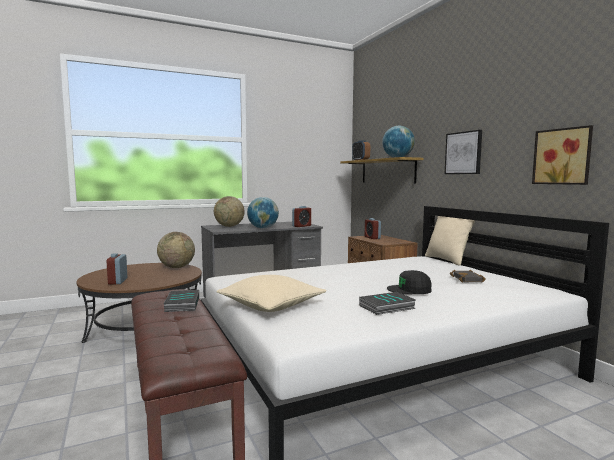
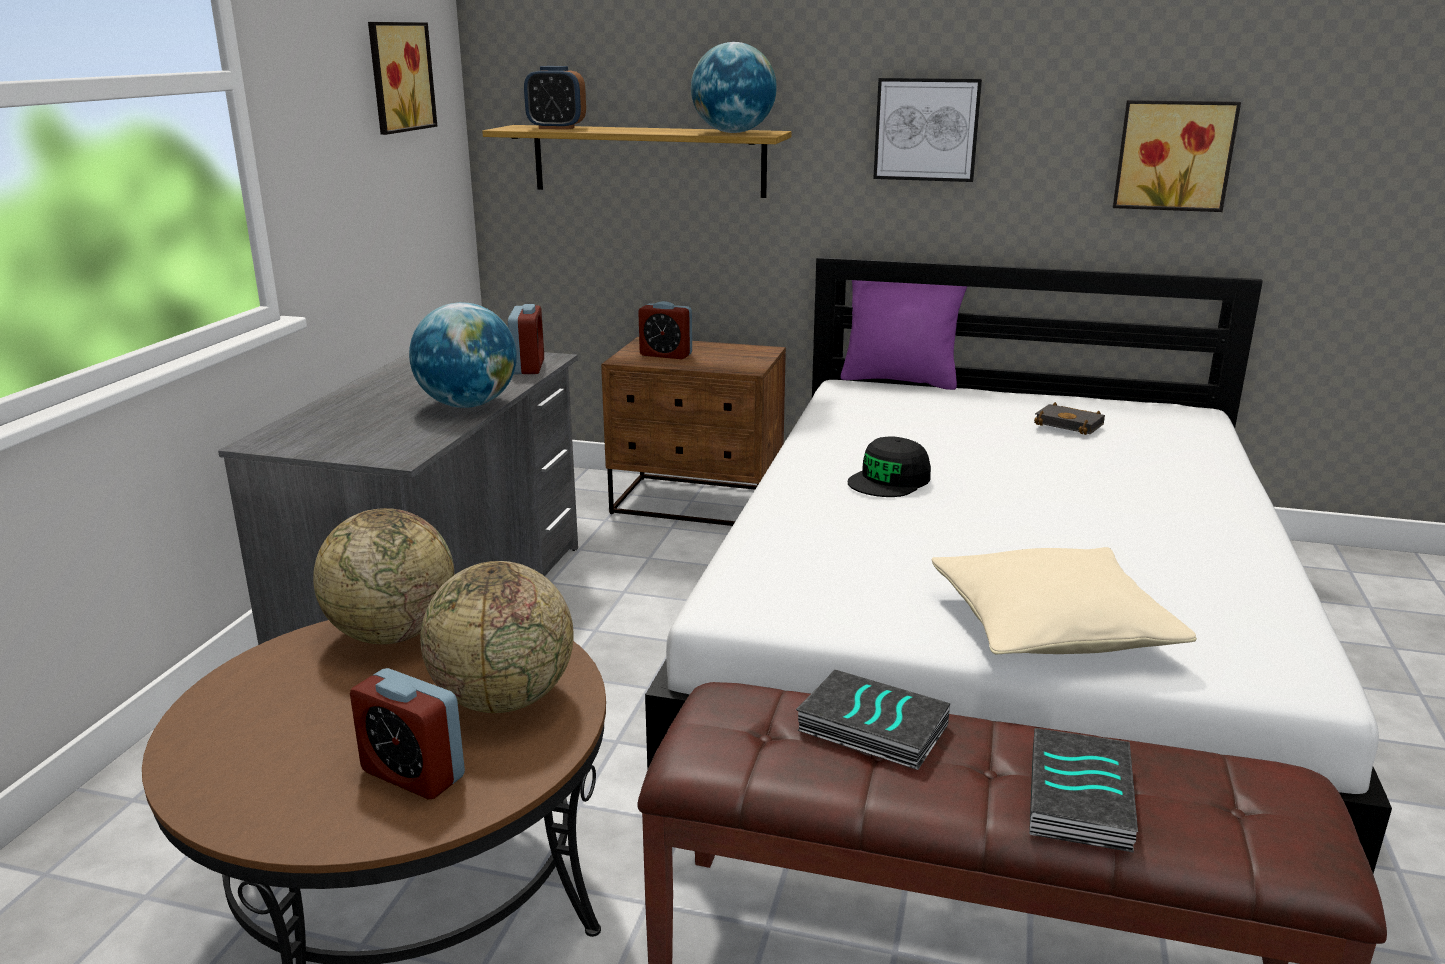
camera: 50 degrees left, 15 degrees up
globe [214,196,245,227] -> globe moved to [420,561,574,713]
book [359,292,416,315] -> book moved to [1029,728,1138,853]
black cap [387,270,432,294] -> black cap moved to [848,436,931,497]
beige pillow [425,216,475,266] -> purple pillow [840,280,968,390]
none -> picture [368,22,437,135]

